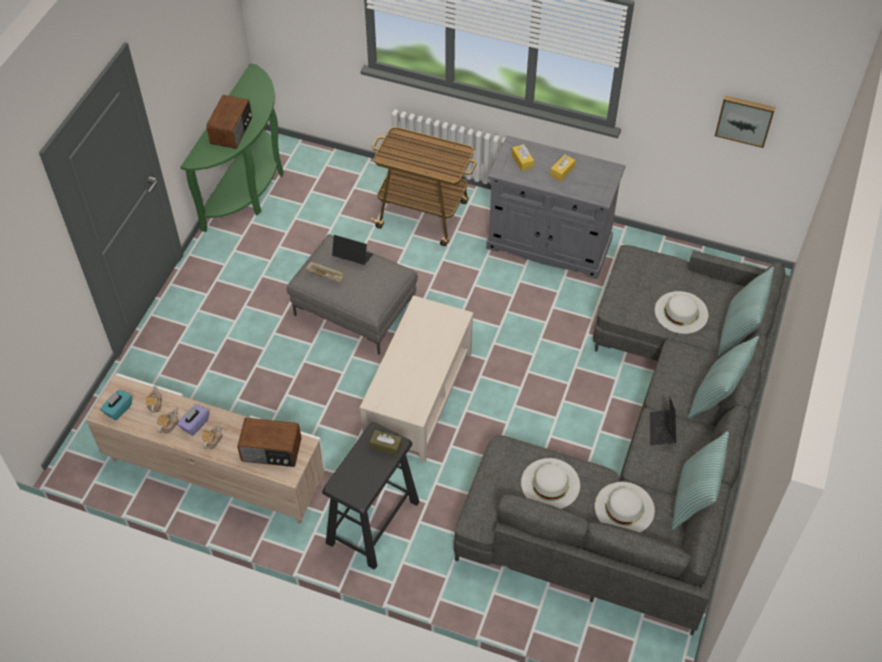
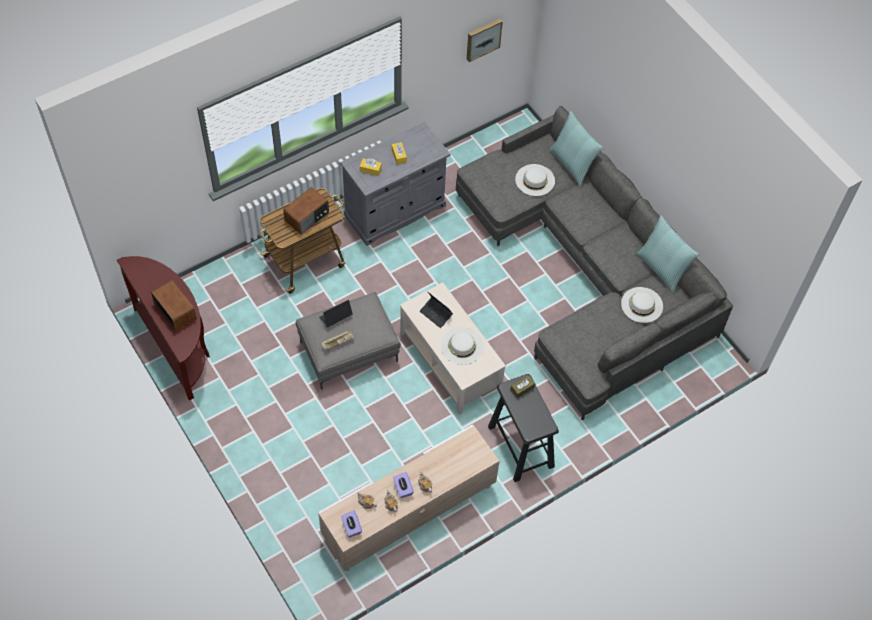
camera: 55 degrees left, 5 degrees up
turquoise tissue box [100,390,132,420] -> purple tissue box [341,510,362,537]
green console table [180,63,284,232] -> brown console table [117,256,210,401]
radio [237,418,301,467] -> radio moved to [283,187,329,234]
white hat [521,458,580,509] -> white hat moved to [441,327,484,365]
laptop [650,396,676,445] -> laptop moved to [420,292,453,328]
pillow [688,336,759,418] -> none

